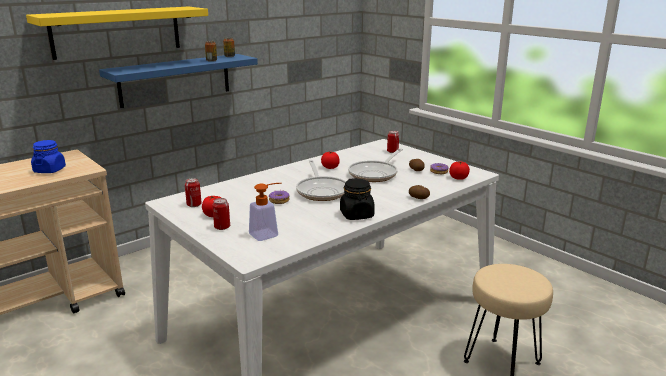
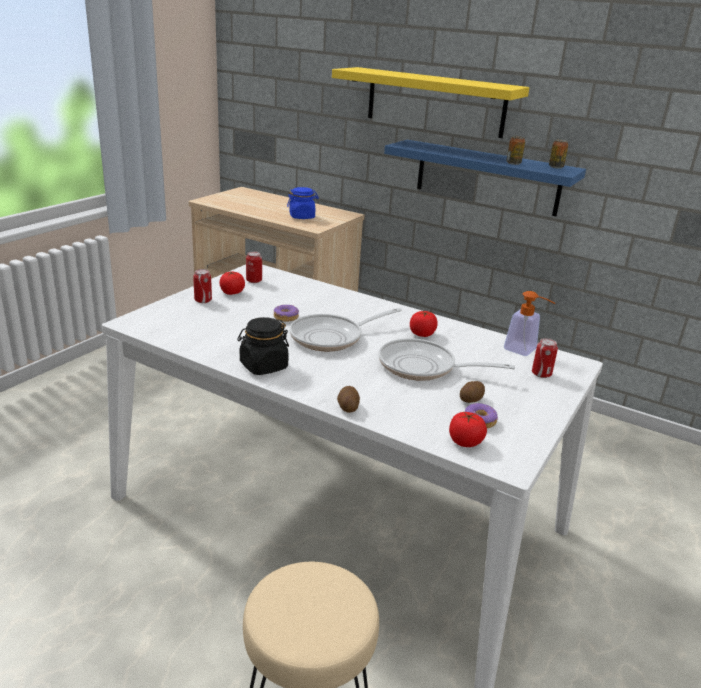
camera: 70 degrees right, 5 degrees up
soap dispenser [249,183,282,241] -> soap dispenser moved to [504,291,555,356]

